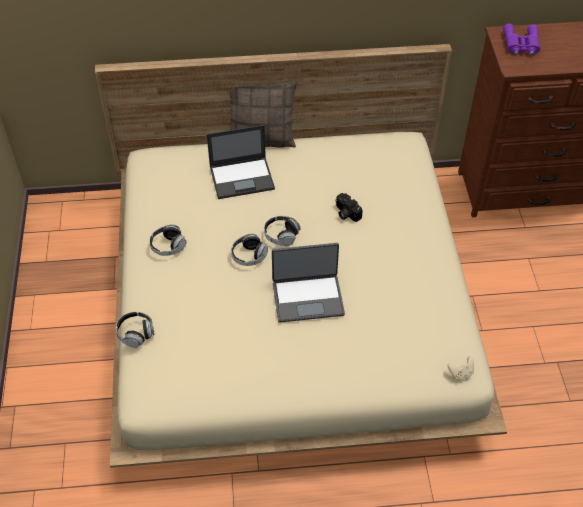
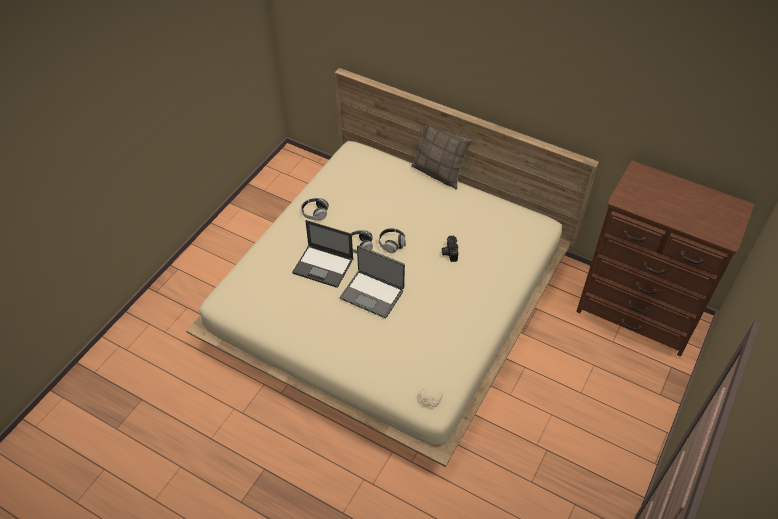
camera: 35 degrees right, 0 degrees up
headphones [116,312,155,348] -> none
laptop [207,125,275,199] -> laptop moved to [292,220,353,288]
purple binoculars [503,24,540,56] -> none

